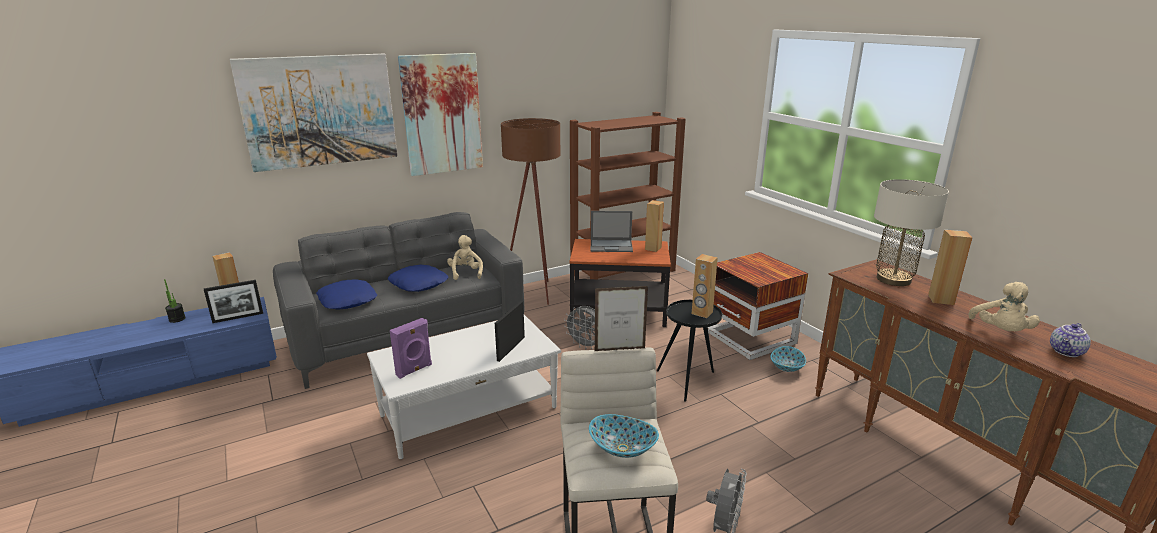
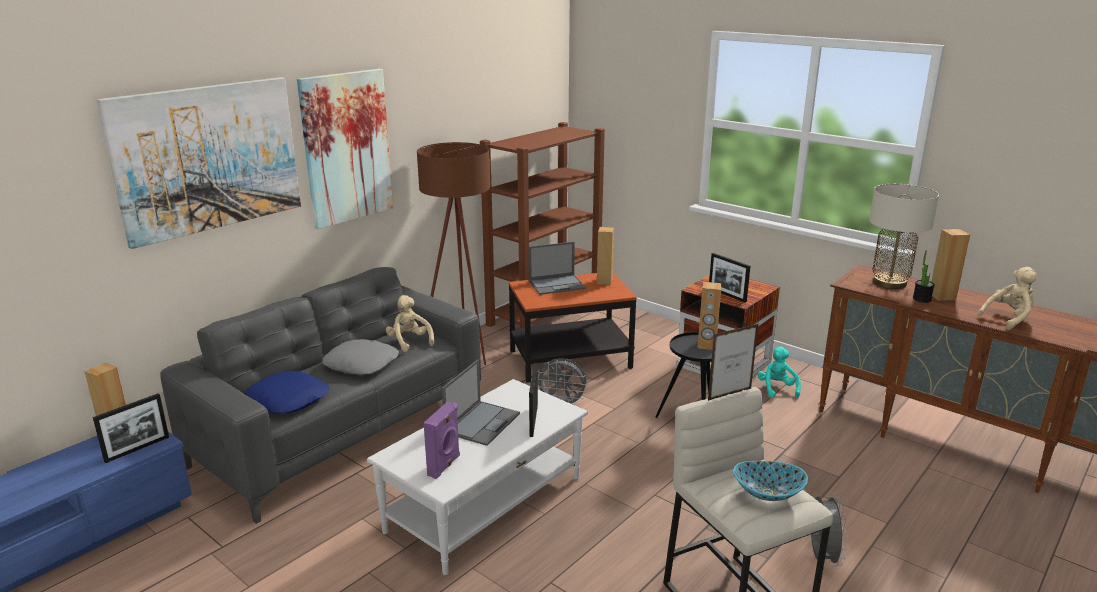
camera: 20 degrees left, 0 degrees up
potted plant [164,279,186,323] -> potted plant moved to [913,250,935,303]
blue pillow [388,265,448,292] -> grey pillow [322,339,399,375]
bowl [771,346,806,372] -> turquoise plush toy [758,346,801,398]
beige plush toy [968,282,1040,331] -> beige plush toy turned 105 degrees counterclockwise [978,267,1038,330]
teapot [1050,323,1091,357] -> none
none -> laptop [442,360,520,446]
none -> picture frame [709,253,750,302]

